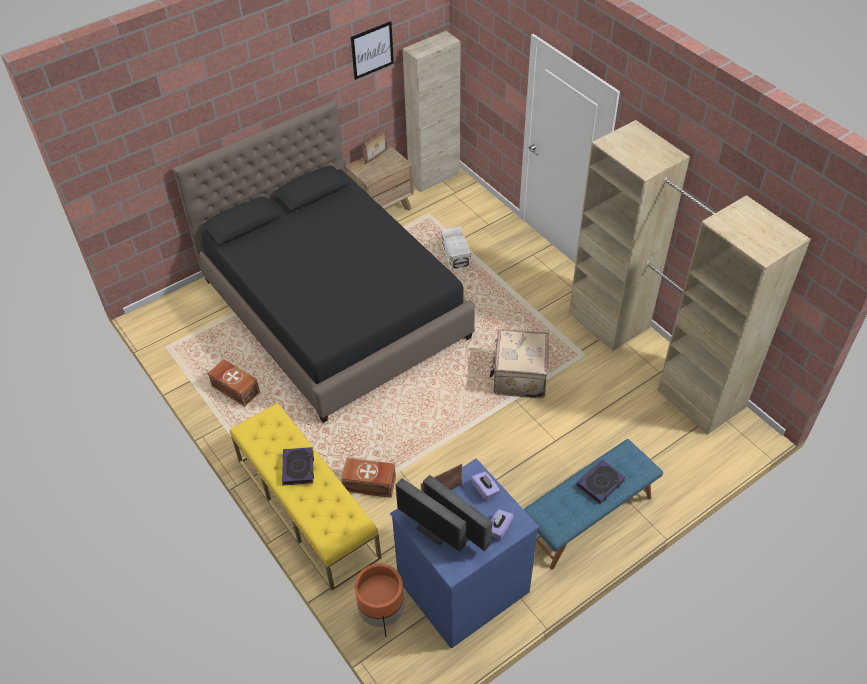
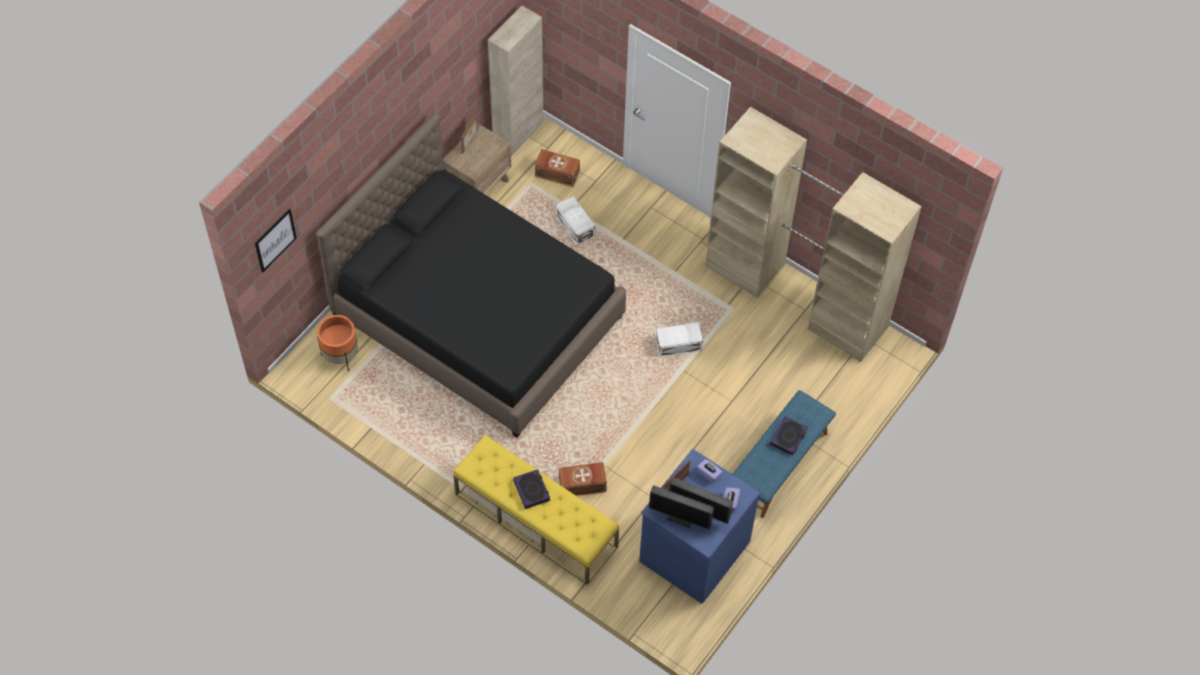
camera: 20 degrees left, 10 degrees up
brown storage box [208,359,260,407] -> brown storage box moved to [535,149,580,187]
picture [351,21,394,80] -> picture moved to [255,209,297,273]
orange planter [355,564,405,637] -> orange planter moved to [317,315,358,371]
beige suitcase [490,329,549,398] -> white storage box [656,322,703,357]

